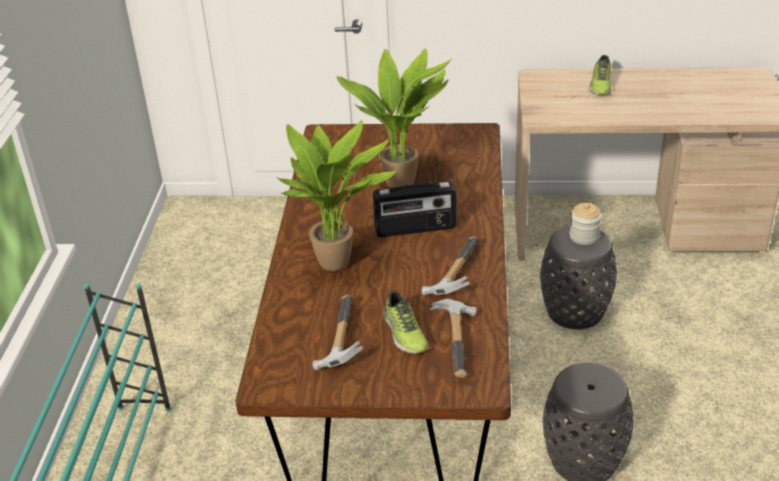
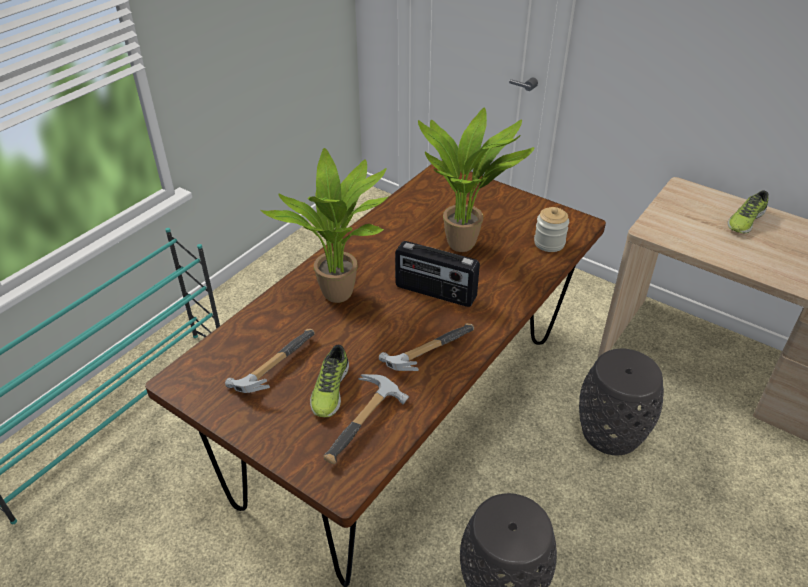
camera: 30 degrees right, 5 degrees up
jar [570,203,601,245] -> jar moved to [534,207,569,252]

